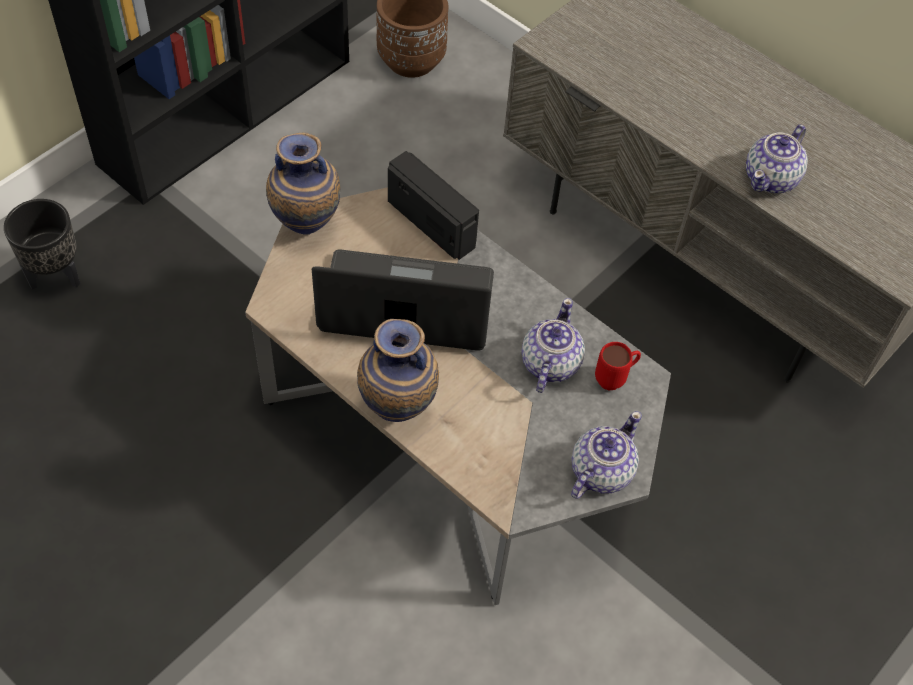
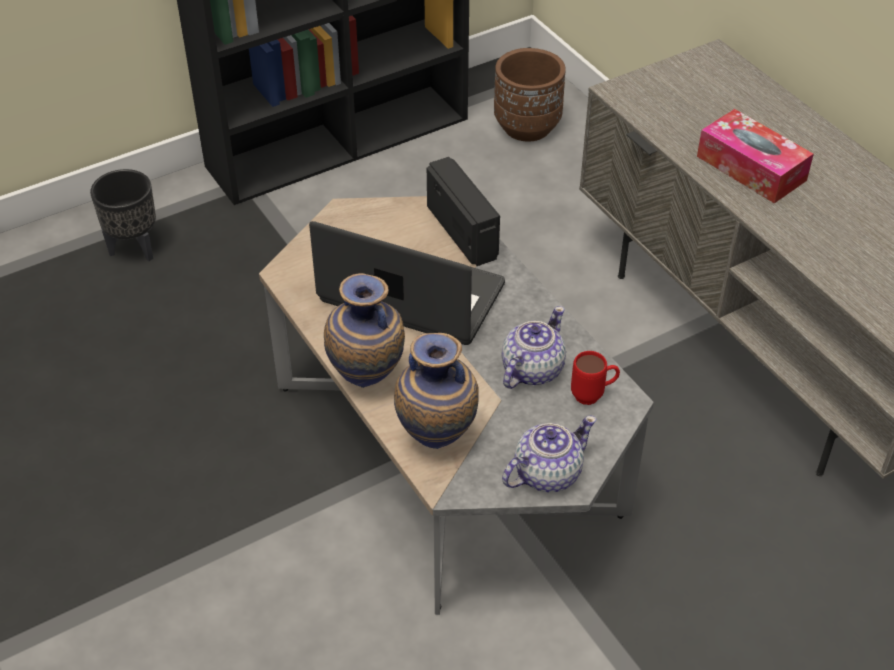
camera: 20 degrees right, 10 degrees down
vase [266,133,340,235] -> vase moved to [394,333,478,449]
teapot [746,125,808,193] -> none
none -> tissue box [697,109,814,203]

